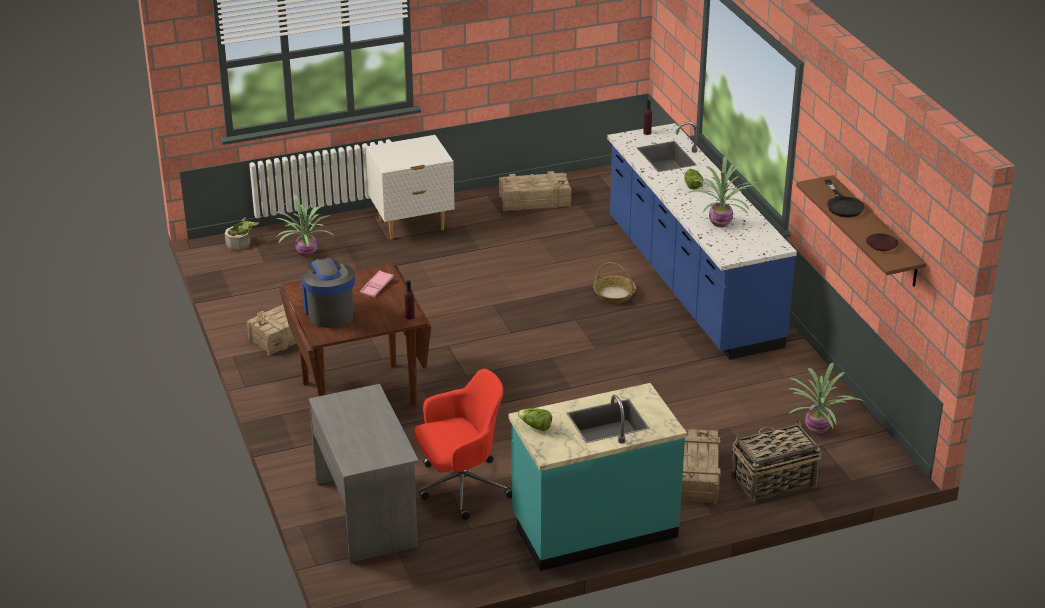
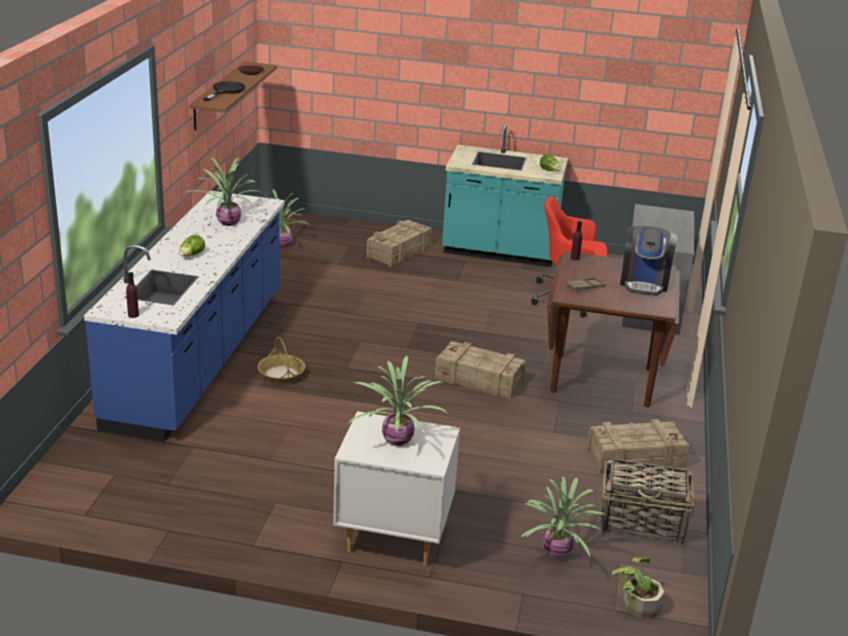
camera: 150 degrees left, 5 degrees down
pink tray [360,270,393,298] -> brown tray [565,277,606,291]
crate [499,171,571,211] -> crate moved to [435,341,526,399]
basket [731,420,822,504] -> basket moved to [599,458,694,545]
none -> potted plant [349,356,448,446]

